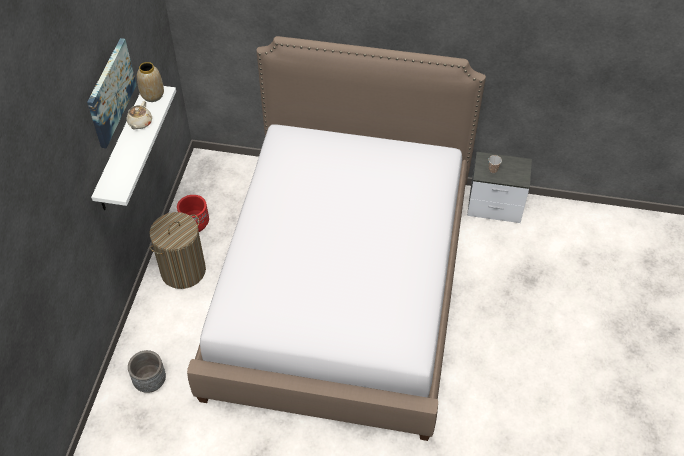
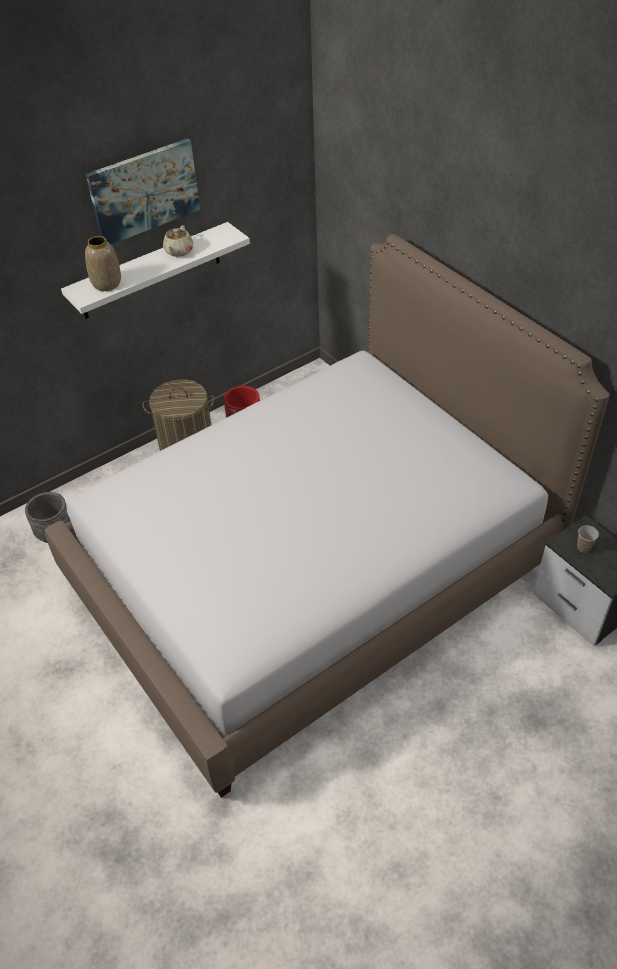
camera: 45 degrees right, 5 degrees down
beige teapot [127,101,152,129] -> beige teapot turned 45 degrees counterclockwise [163,225,194,257]
vase [137,62,164,102] -> vase moved to [85,236,121,291]

